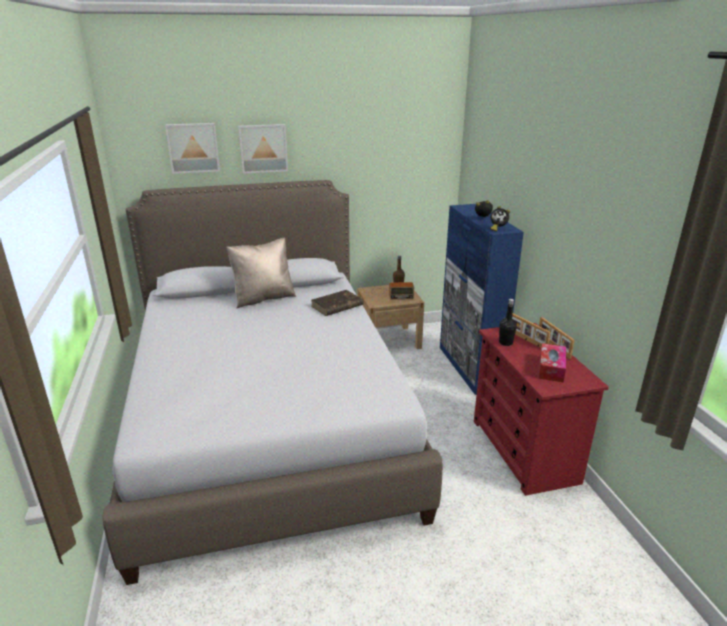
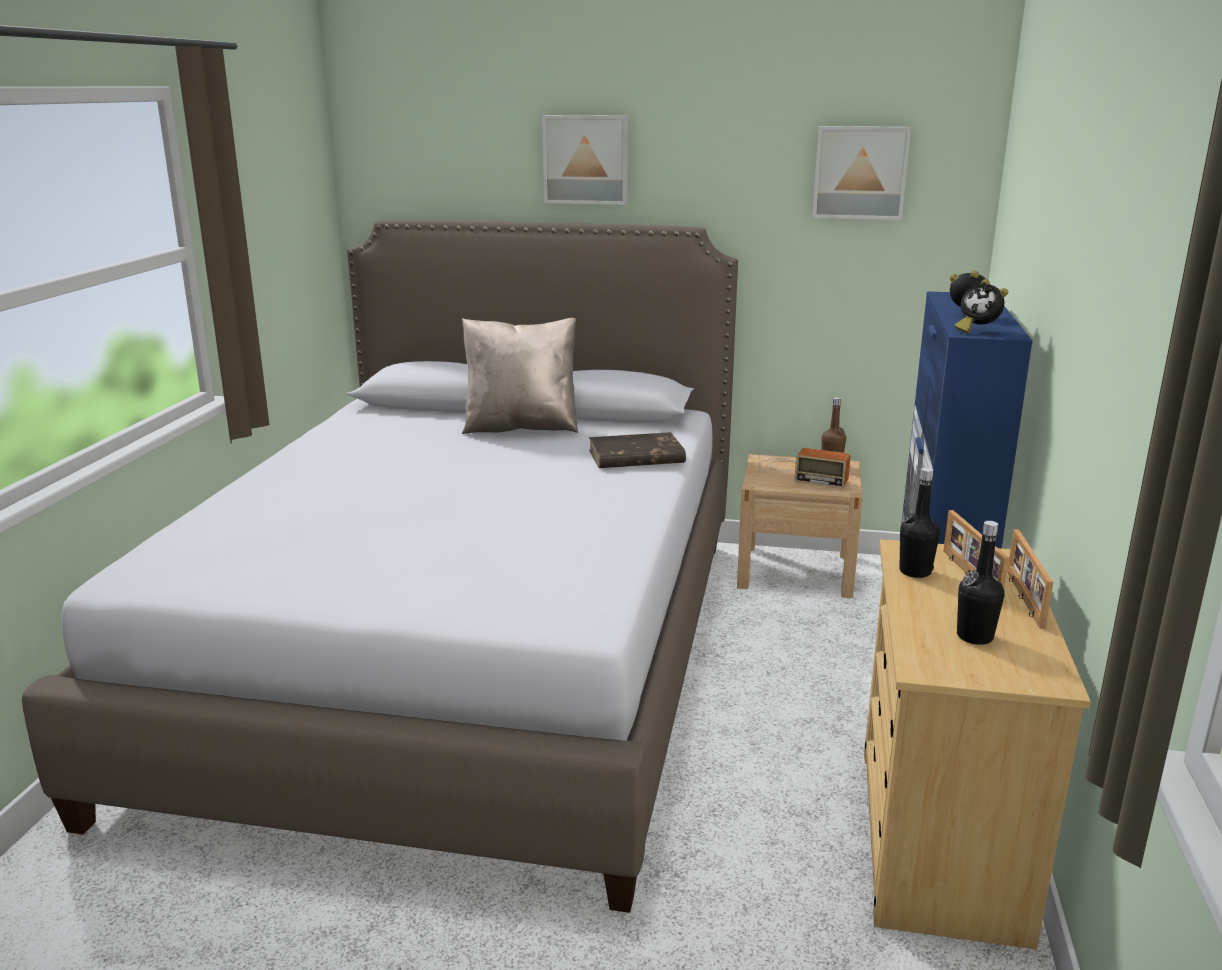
camera: 25 degrees right, 5 degrees down
picture [165,123,220,174] -> picture moved to [812,126,911,220]
red dresser [474,323,609,496] -> beige dresser [864,539,1091,950]
tissue box [538,343,566,383] -> black bottle [957,521,1005,645]

